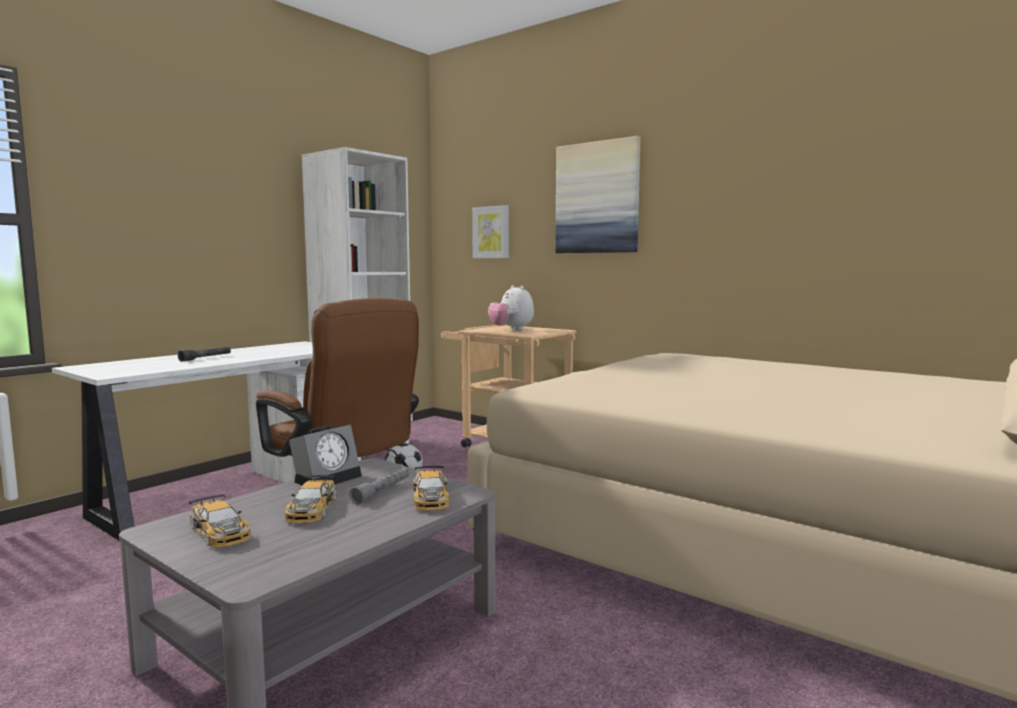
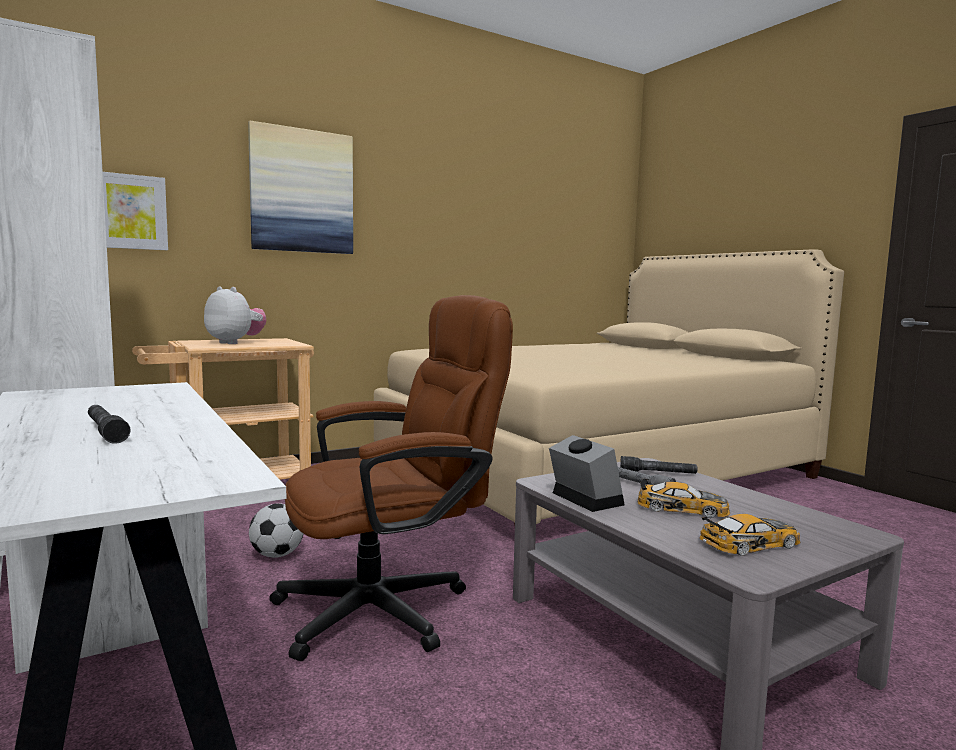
camera: 70 degrees left, 0 degrees up
toy car [413,466,449,510] -> grey flashlight [620,456,697,474]
plush toy [488,285,534,330] -> plush toy turned 135 degrees counterclockwise [204,286,266,344]

